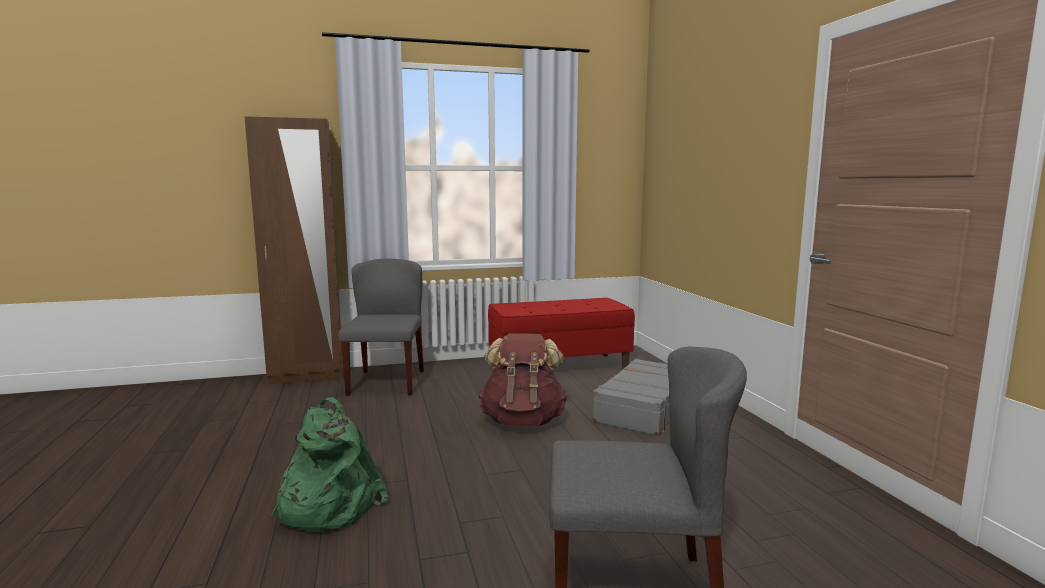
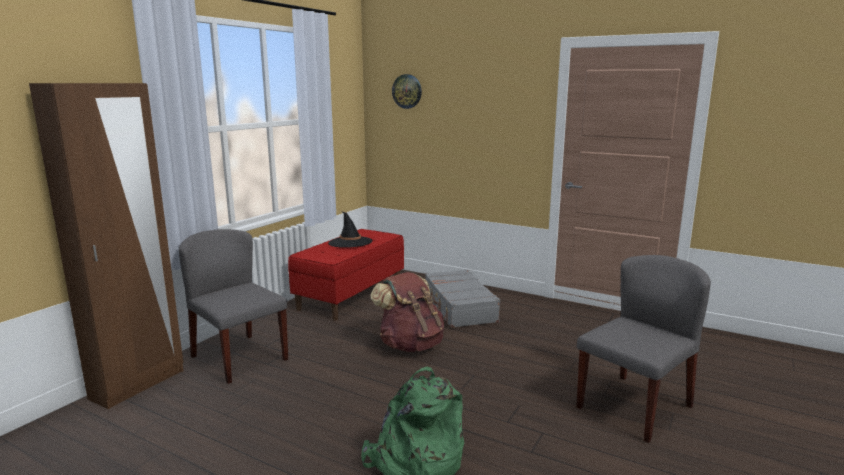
camera: 45 degrees left, 5 degrees up
none -> black hat [328,211,372,248]
none -> wall clock [392,74,422,109]

